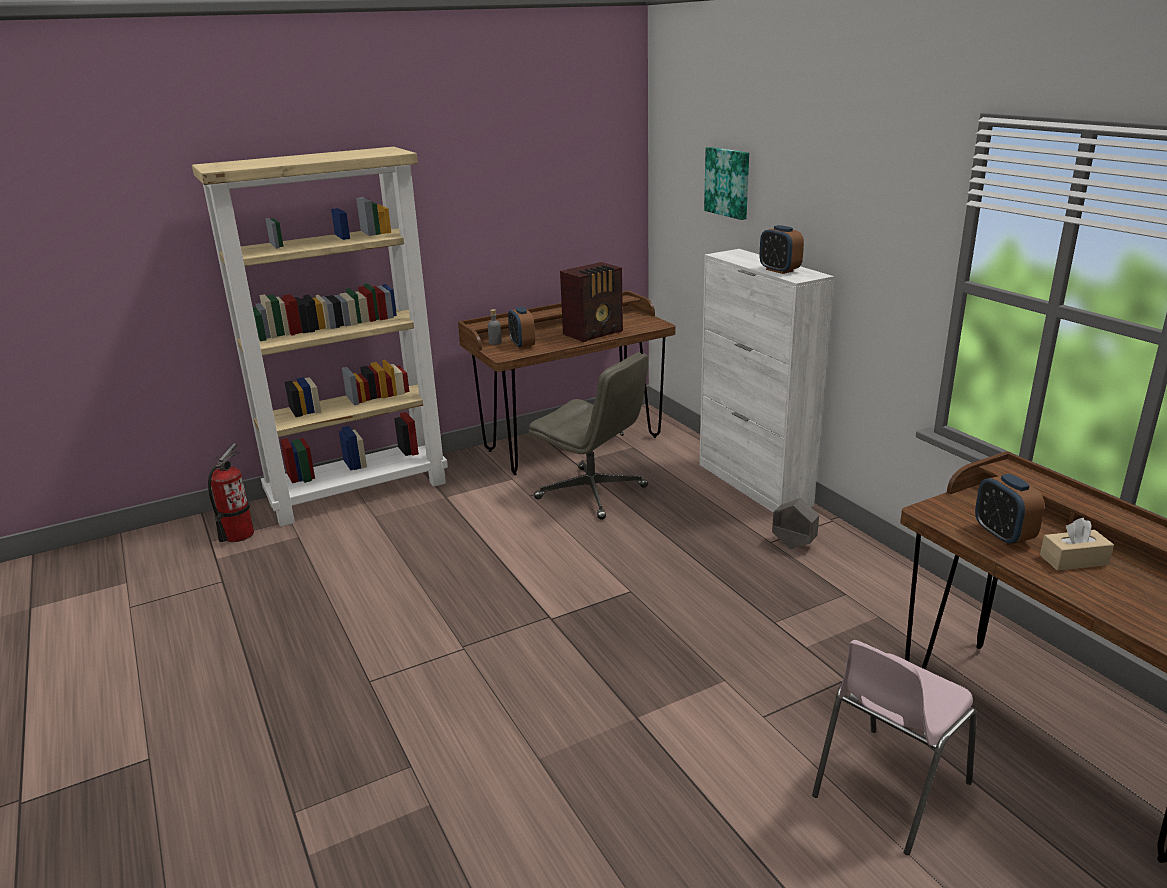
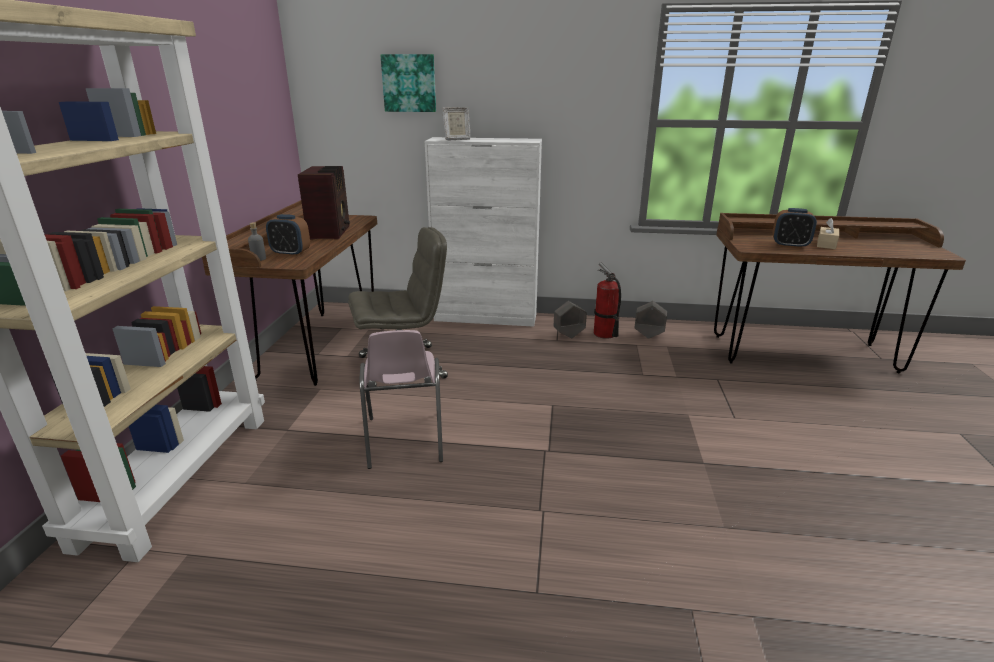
camera: 55 degrees left, 0 degrees up
fire extinguisher [208,443,254,542] -> fire extinguisher moved to [594,262,621,339]
alarm clock [760,225,804,274] -> none
pink chair [812,640,977,855] -> pink chair moved to [359,330,443,469]
none -> picture frame [442,107,470,140]
none -> grey planter [634,301,667,339]

